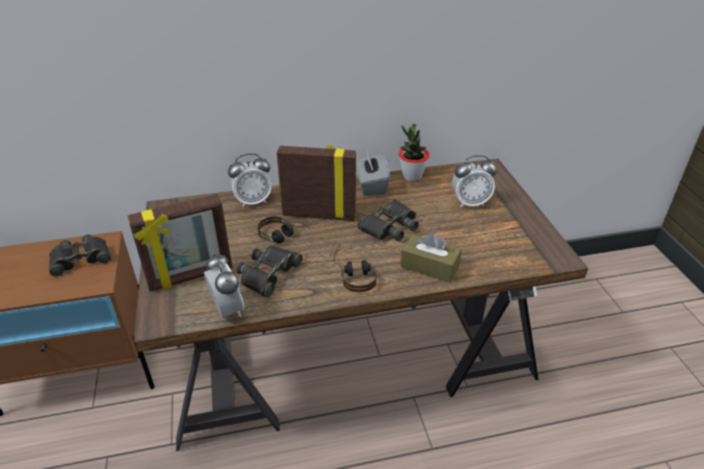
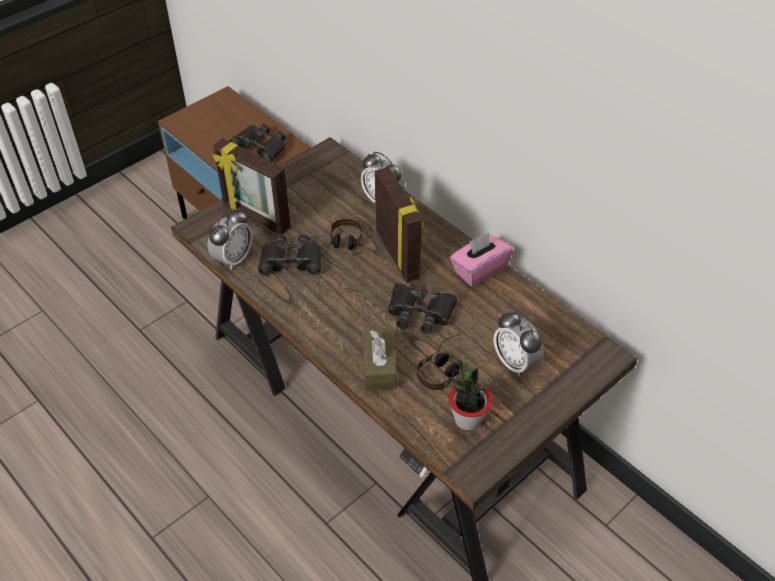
camera: 60 degrees right, 10 degrees up
headphones [334,245,377,292] -> headphones moved to [417,334,461,390]
grey tissue box [356,151,390,196] -> pink tissue box [450,232,513,287]
potted plant [399,124,429,181] -> potted plant moved to [449,358,492,430]

